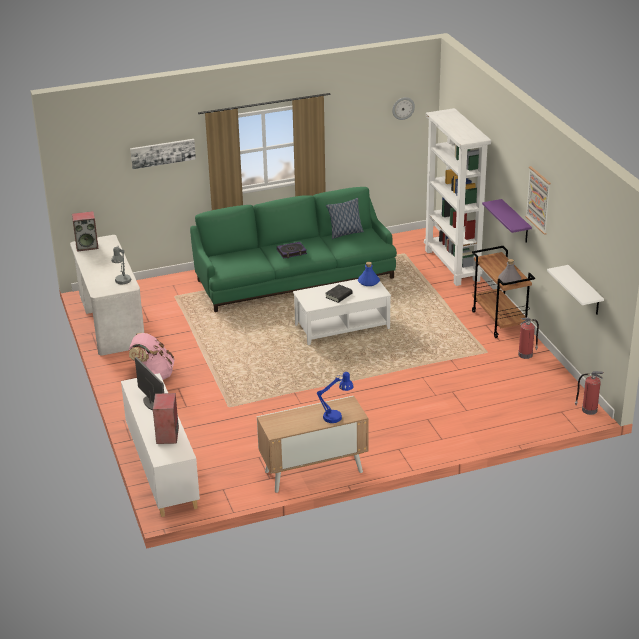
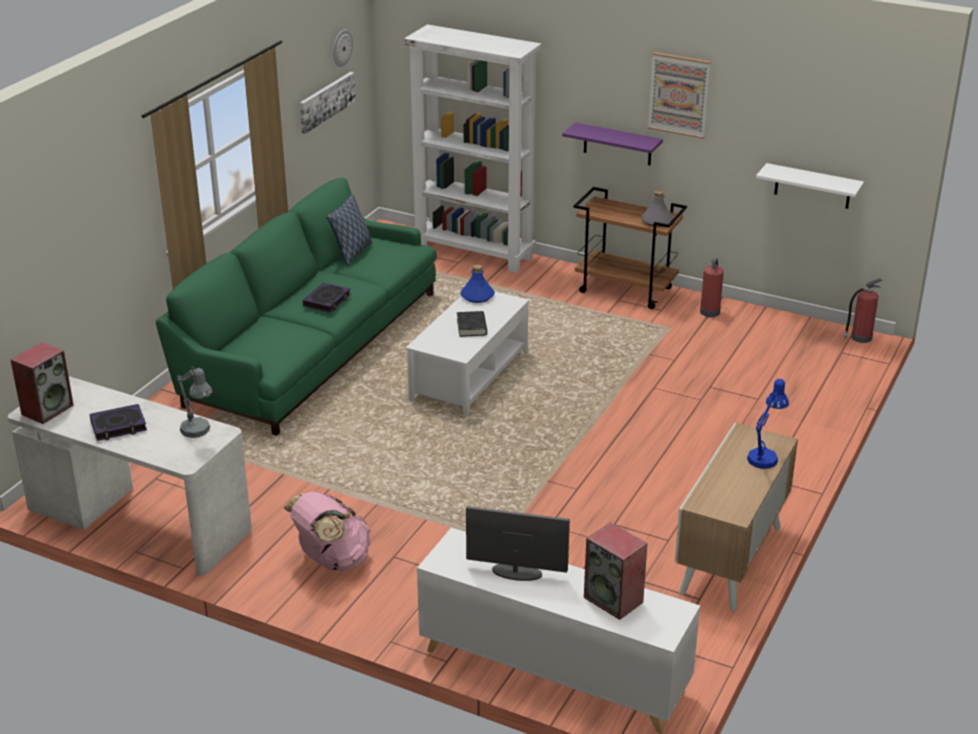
camera: 45 degrees left, 0 degrees up
picture [130,139,196,169] -> picture moved to [300,72,356,134]
none -> book [89,404,147,441]

